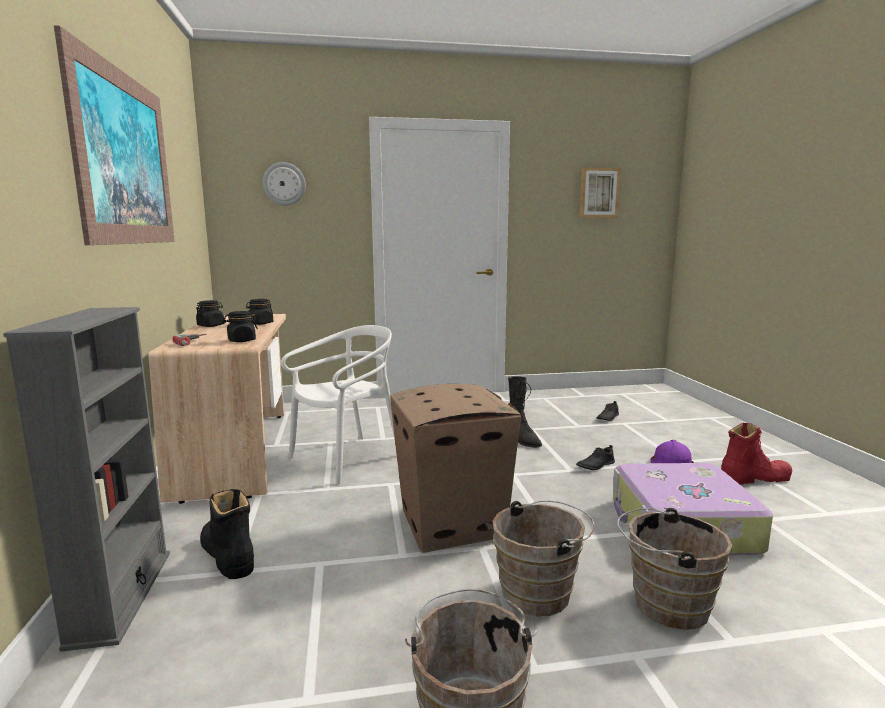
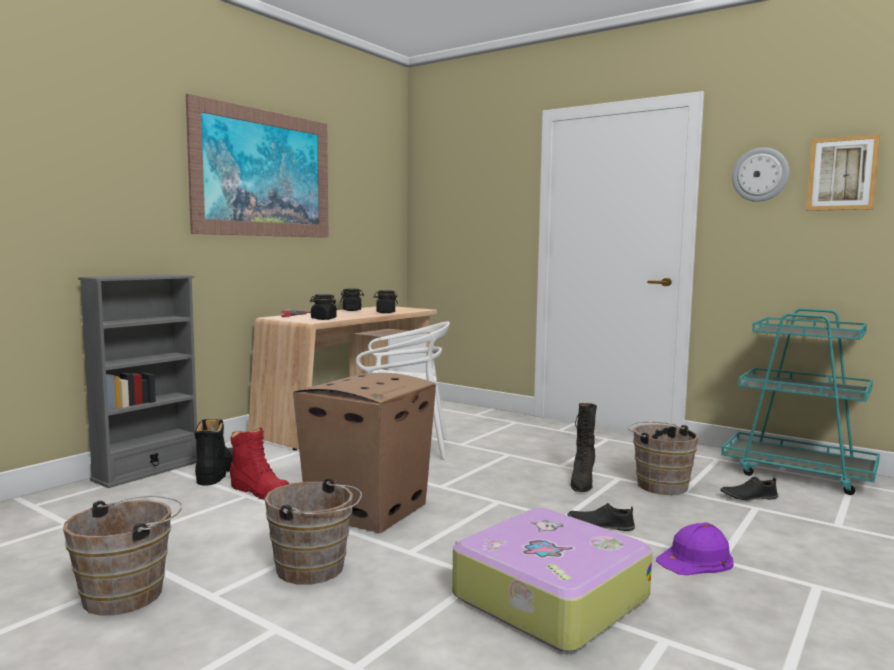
camera: 45 degrees right, 5 degrees down
wall clock [263,162,306,206] -> wall clock moved to [732,147,789,202]
brown bucket [617,507,732,630] -> brown bucket moved to [627,421,699,495]
red boot [721,423,792,484] -> red boot moved to [230,427,289,500]
none -> turquoise cart [721,308,880,495]

